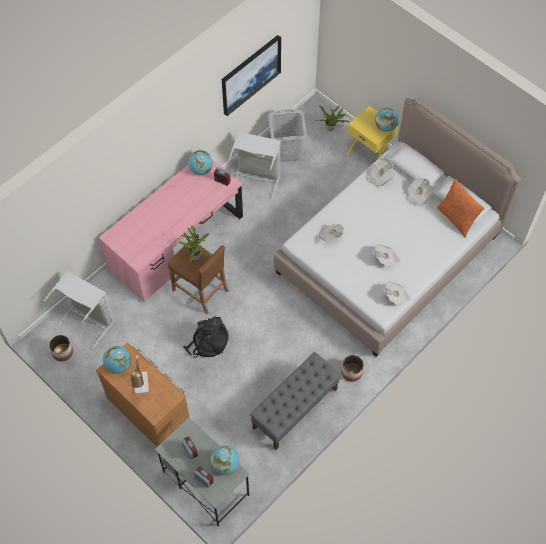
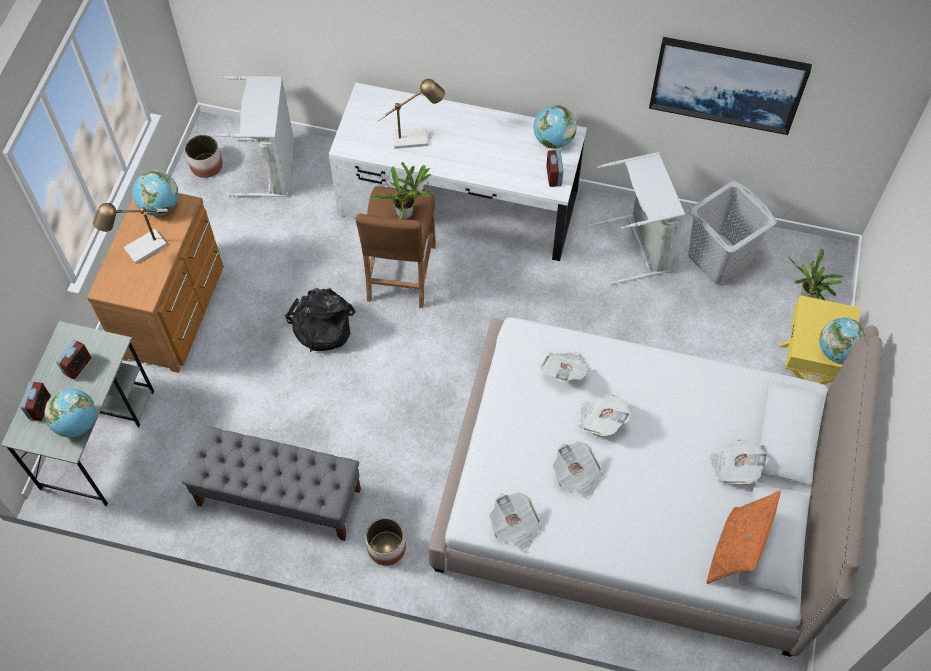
camera: 60 degrees right, 0 degrees up
pink desk [99,160,243,302] -> white desk [329,82,587,261]
newspaper [367,160,395,188] -> newspaper moved to [579,395,630,436]
none -> table lamp [377,79,445,149]

